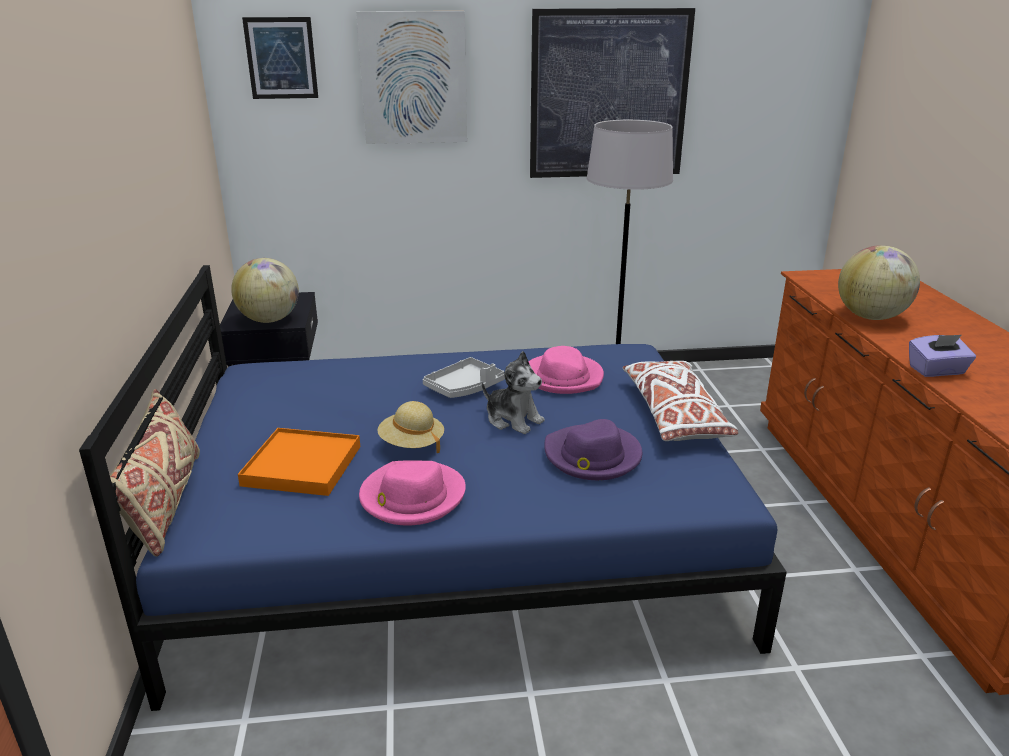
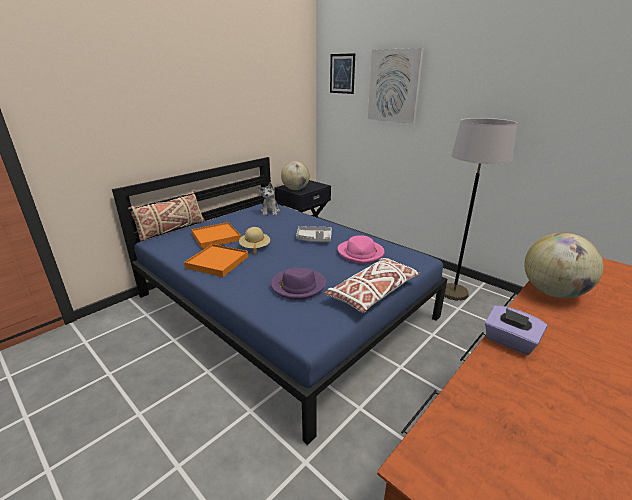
camera: 50 degrees right, 0 degrees up
pink hat [359,460,466,525] -> orange tray [184,244,248,277]
plush toy [482,351,545,434] -> plush toy moved to [258,183,280,216]
picture [530,8,695,178] -> none

